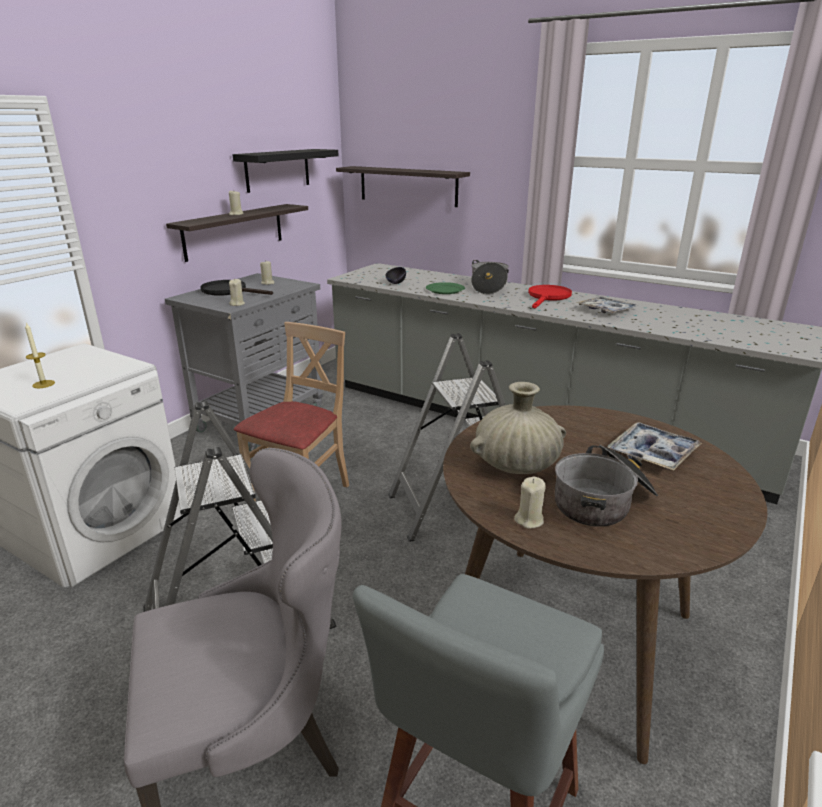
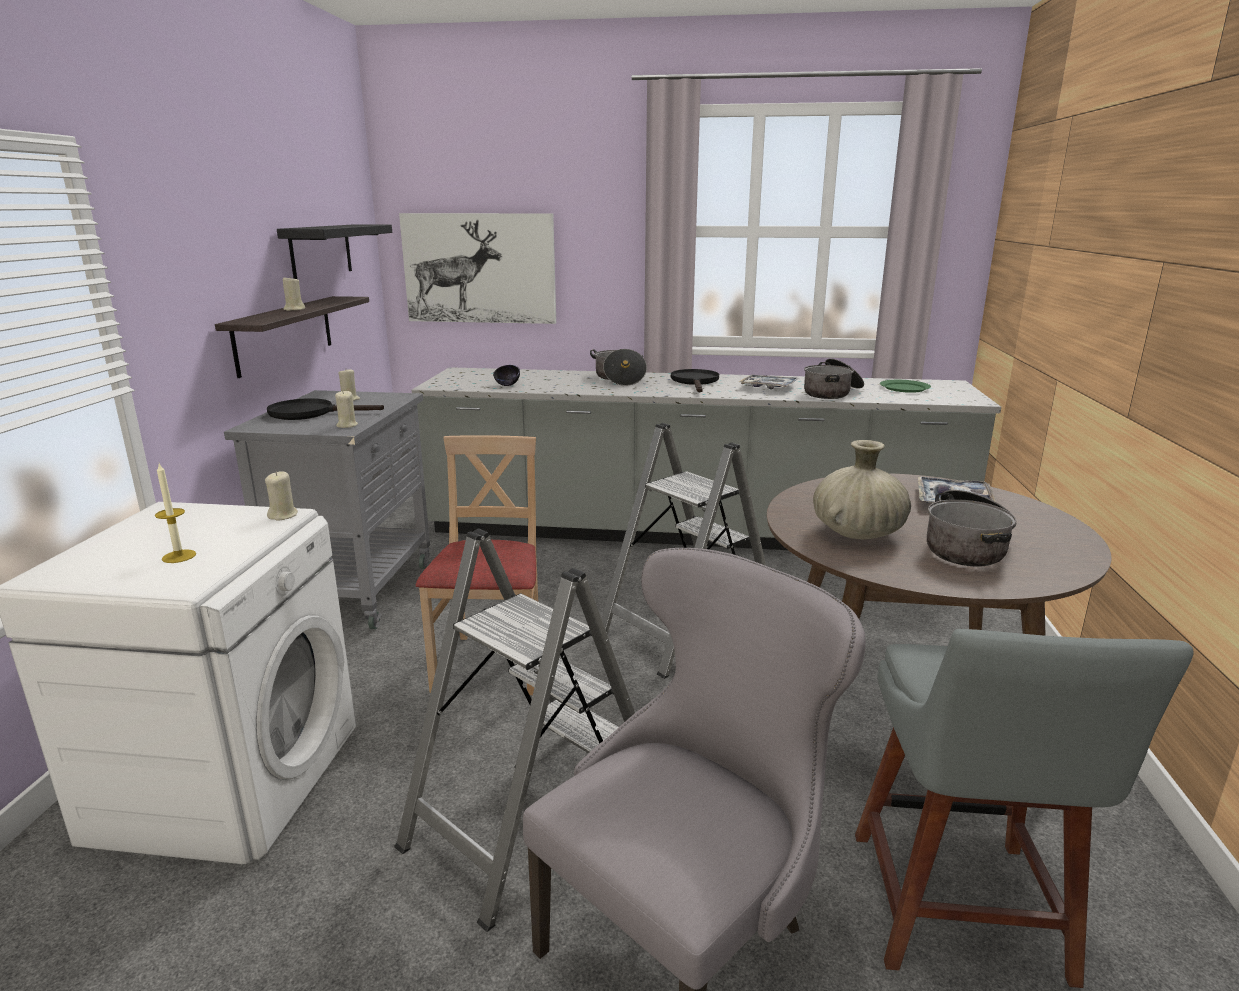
camera: 25 degrees left, 5 degrees down
shelf [336,166,470,207] -> picture [399,213,556,324]
green plate [426,282,465,294] -> green plate moved to [880,380,931,393]
beige candle [514,477,546,529] -> beige candle moved to [265,471,298,520]
red frying pan [528,285,572,308] -> black frying pan [671,369,719,393]
none -> cooking pot [804,358,864,399]

